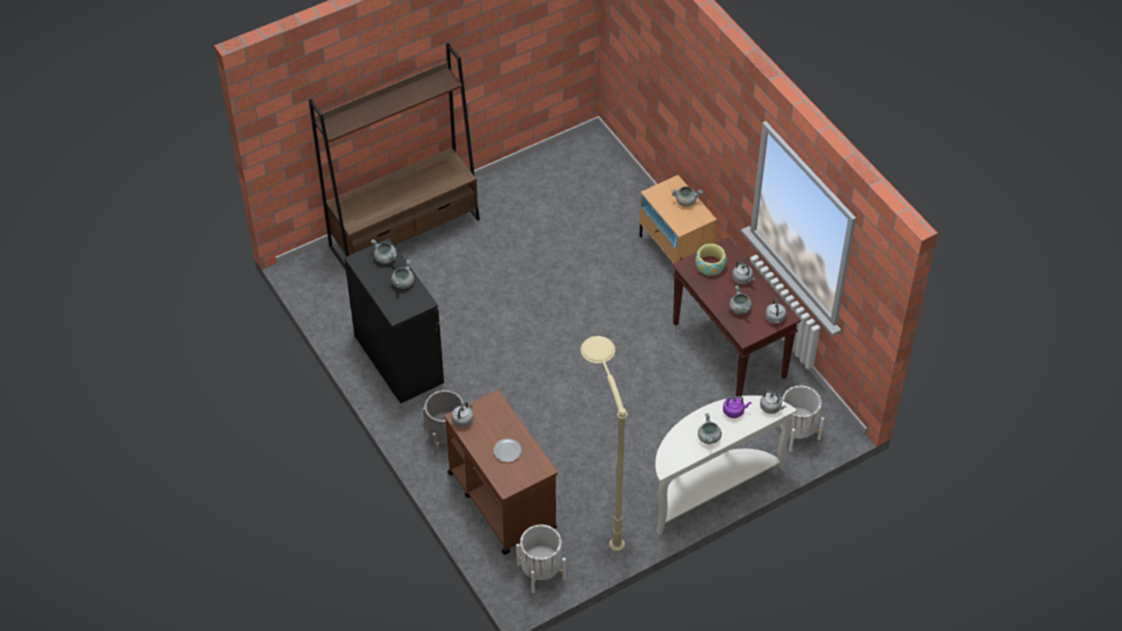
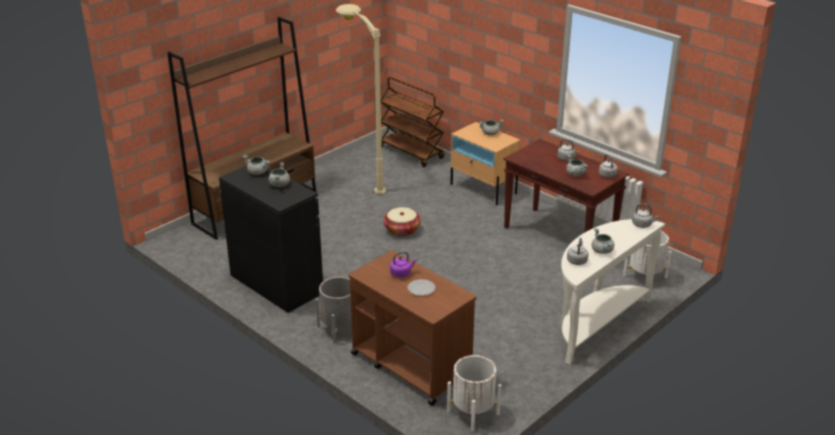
camera: 15 degrees left, 20 degrees down
grey kettle [452,401,473,428] -> grey kettle moved to [567,238,588,265]
beige floor lamp [580,336,627,552] -> beige floor lamp moved to [336,4,386,194]
bowl [696,244,726,276] -> none
purple kettle [723,396,751,418] -> purple kettle moved to [390,251,417,278]
none -> brown cart [380,77,444,167]
none -> basket [383,207,421,236]

